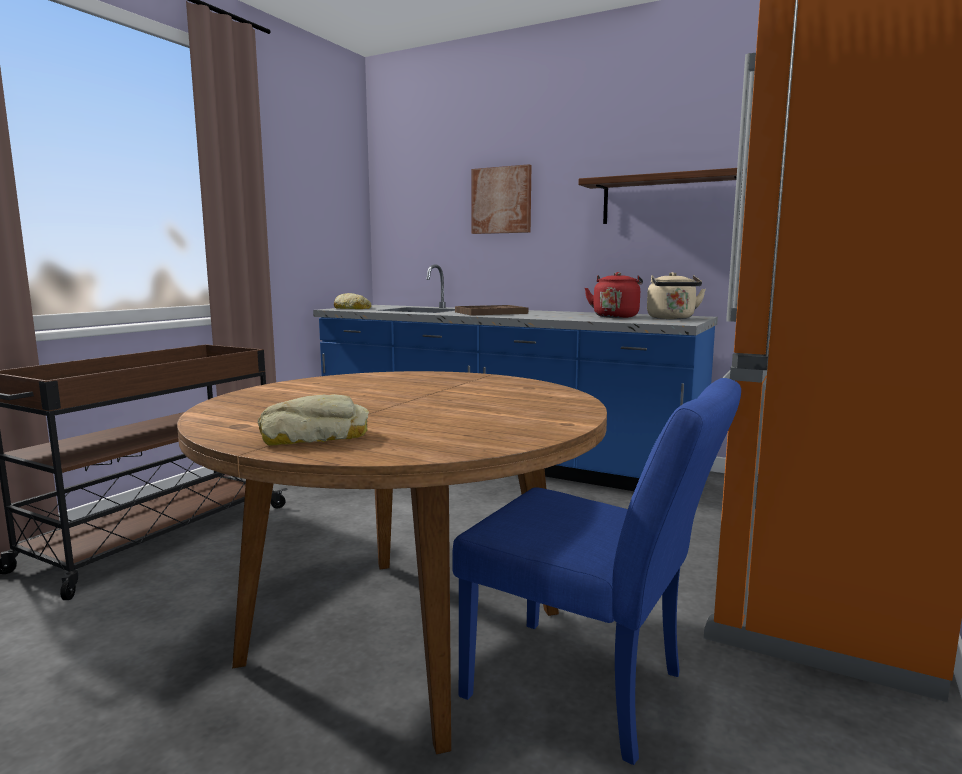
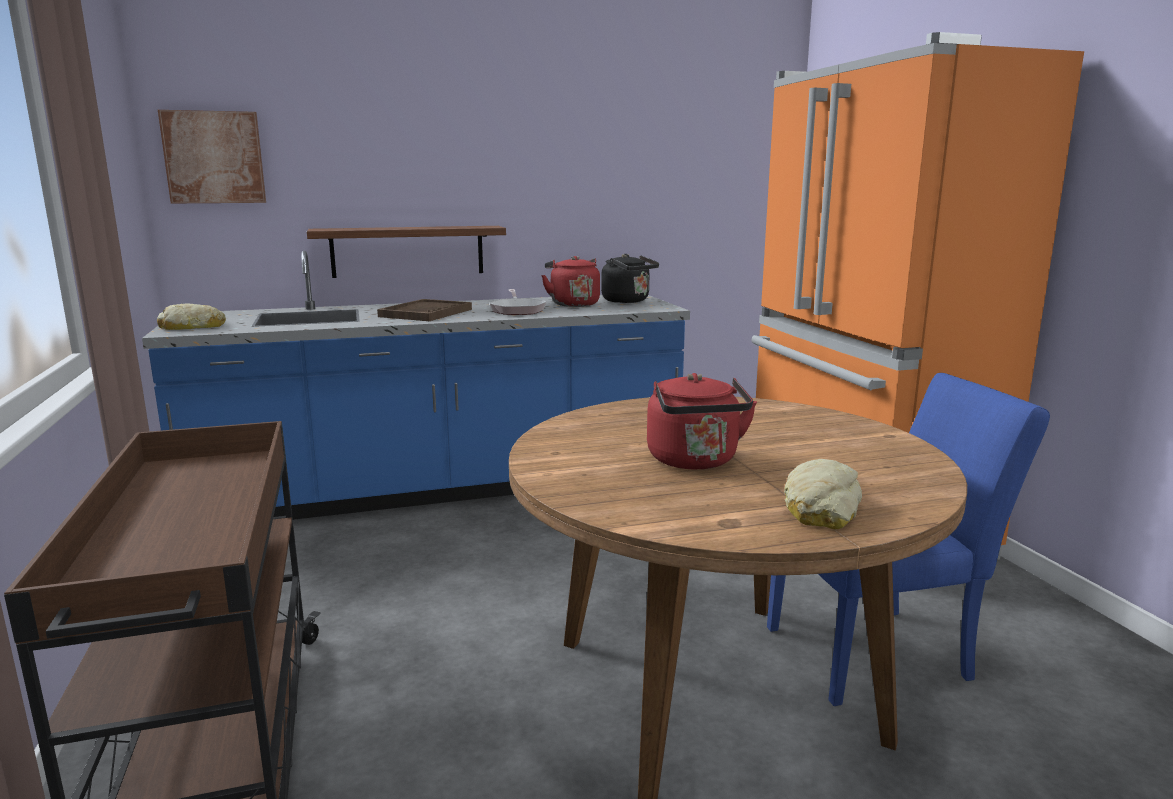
camera: 45 degrees left, 5 degrees up
picture [471,164,531,234] -> picture moved to [158,110,266,203]
shelf [578,168,743,224] -> shelf moved to [307,226,506,278]
beige kettle [647,272,706,319] -> black kettle [601,254,659,303]
none -> frying pan [489,289,547,315]
none -> red kettle [647,373,757,469]

